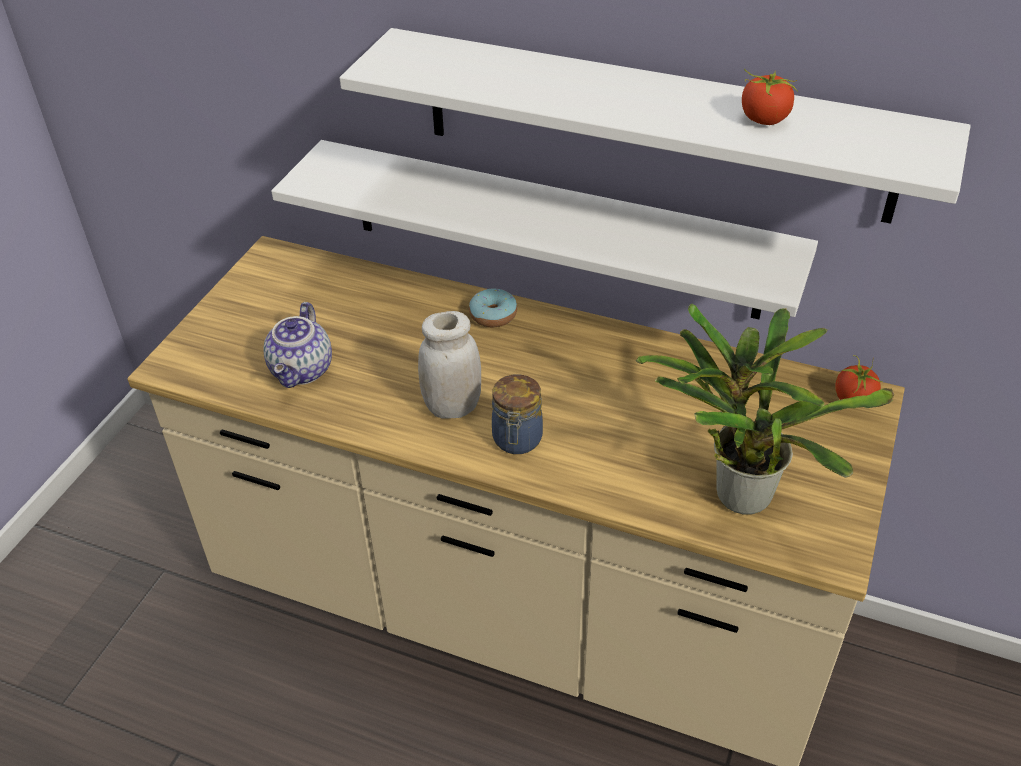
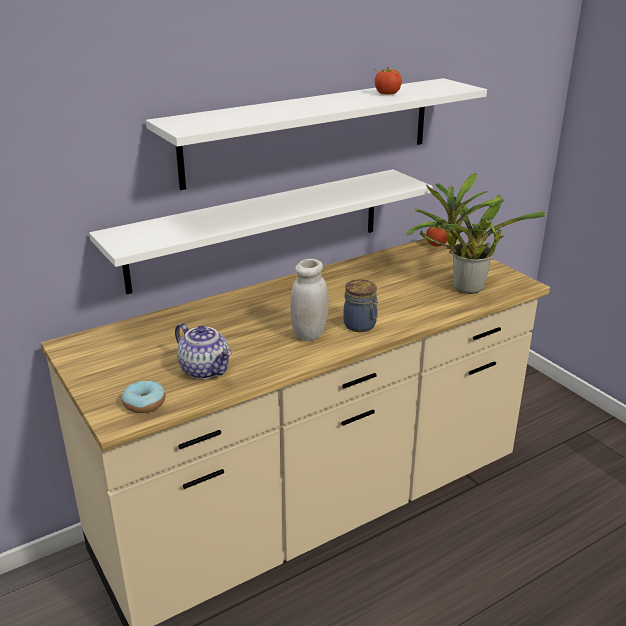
camera: 55 degrees left, 15 degrees down
donut [469,289,517,327] -> donut moved to [122,380,165,413]

